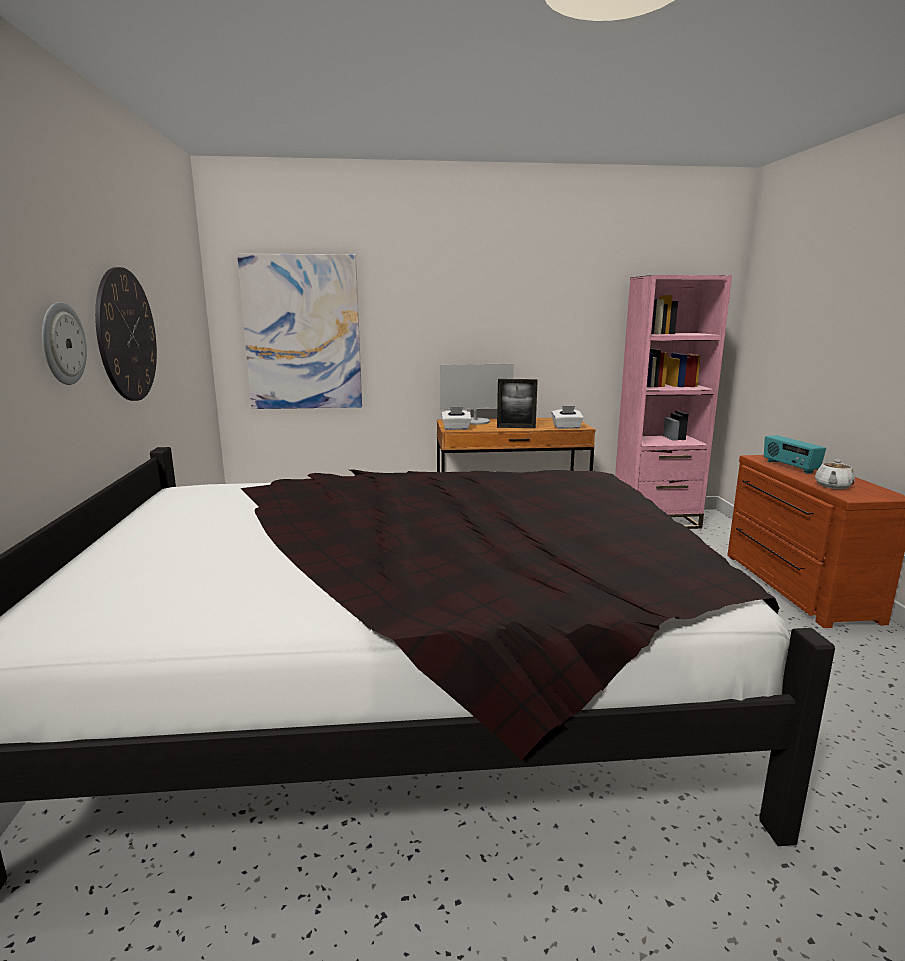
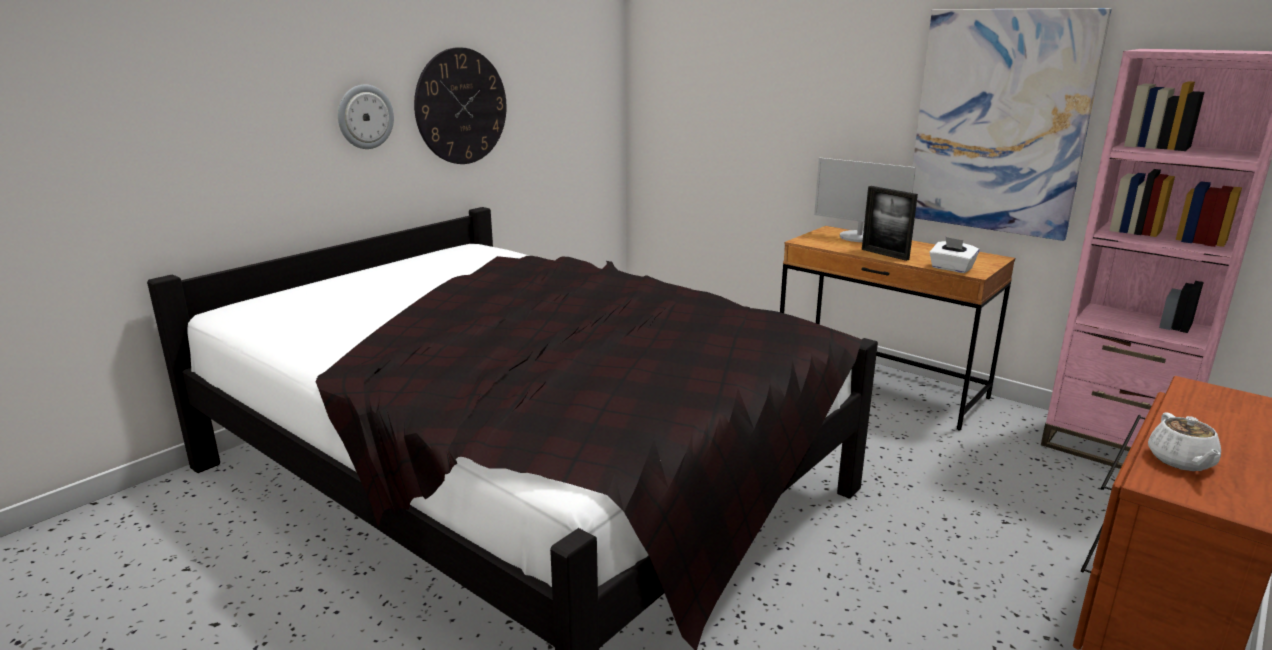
camera: 45 degrees right, 5 degrees up
picture [237,253,362,409] -> picture moved to [912,8,1112,241]
white tissue box [441,407,471,430] -> none
radio [764,435,826,474] -> none
white teapot [815,460,855,489] -> white teapot turned 75 degrees counterclockwise [1148,413,1221,471]

